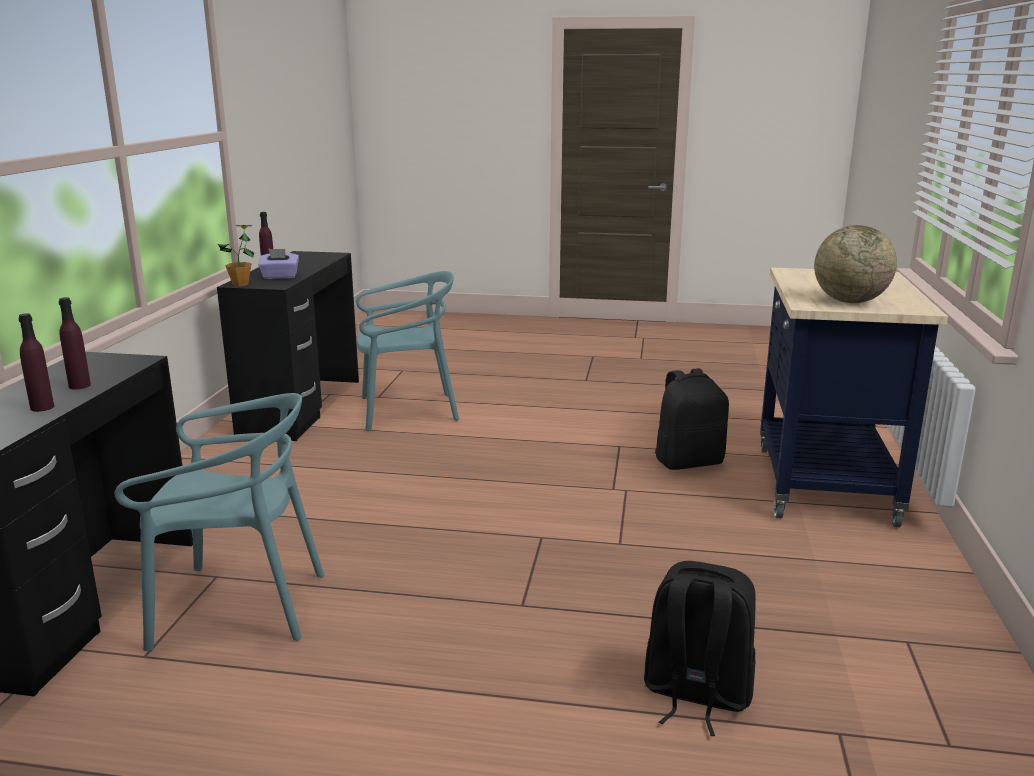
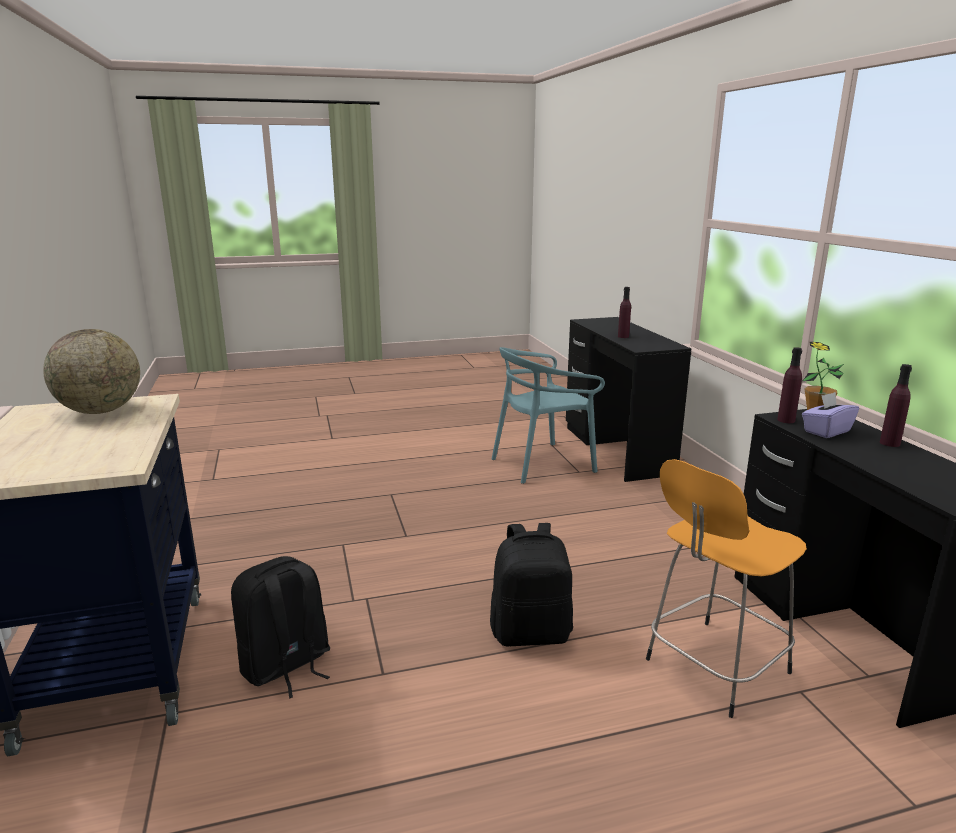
camera: 155 degrees right, 0 degrees up
purple bottle [18,313,54,412] -> purple bottle moved to [777,347,802,423]
turquoise chair [356,271,459,431] -> orange stool [646,459,807,718]
black backpack [644,561,756,736] -> black backpack moved to [490,523,573,646]

